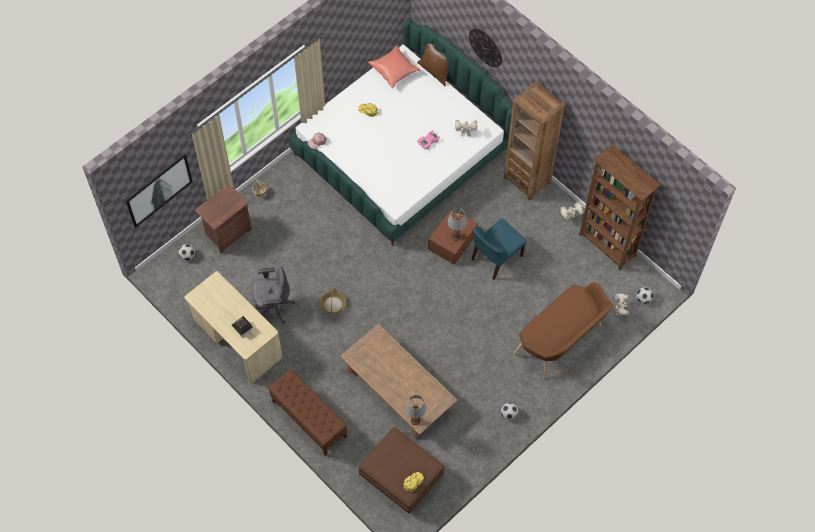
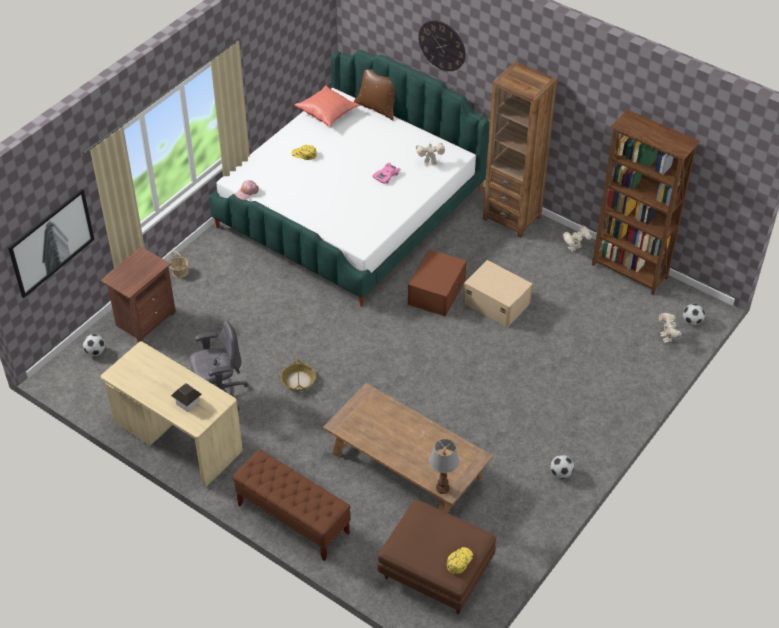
camera: 10 degrees left, 15 degrees down
table lamp [447,208,467,241] -> none
blue chair [472,218,527,280] -> beige storage box [463,260,533,327]
brown bench [513,283,613,379] -> none

